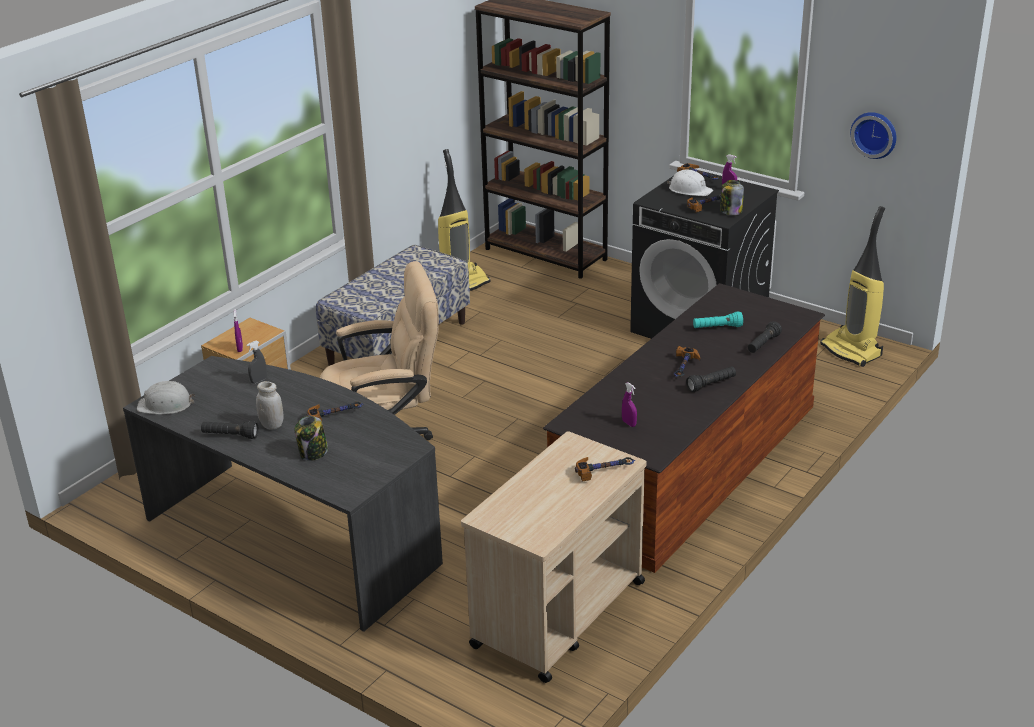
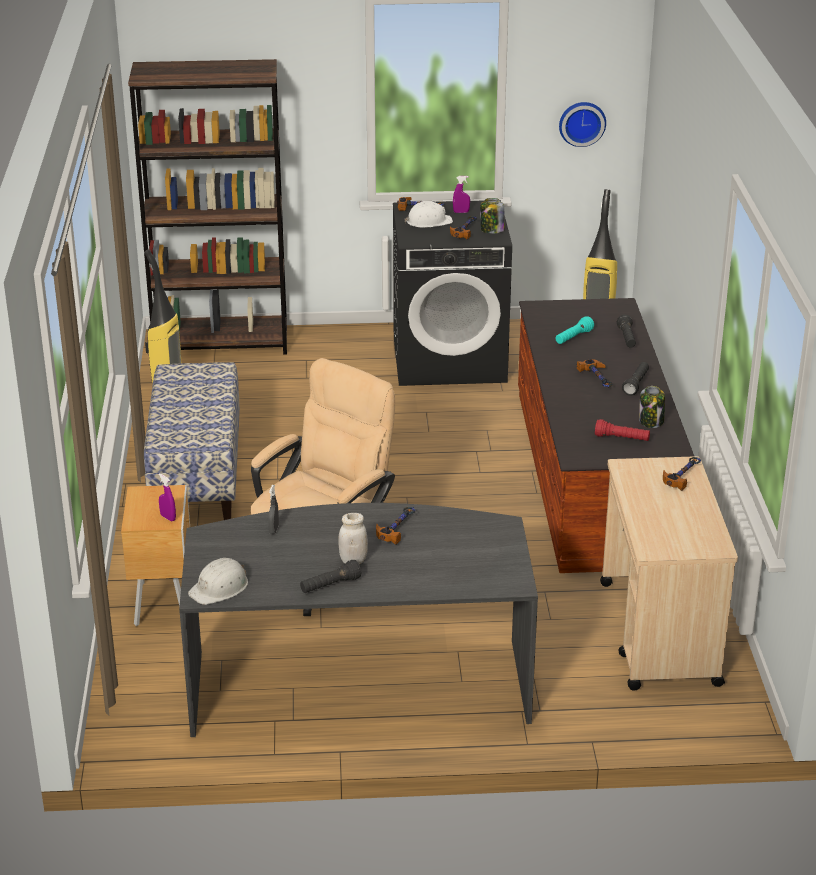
camera: 40 degrees left, 0 degrees up
jar [294,416,328,461] -> jar moved to [639,386,665,428]
purple spray bottle [622,382,637,427] -> red flashlight [595,419,650,441]

